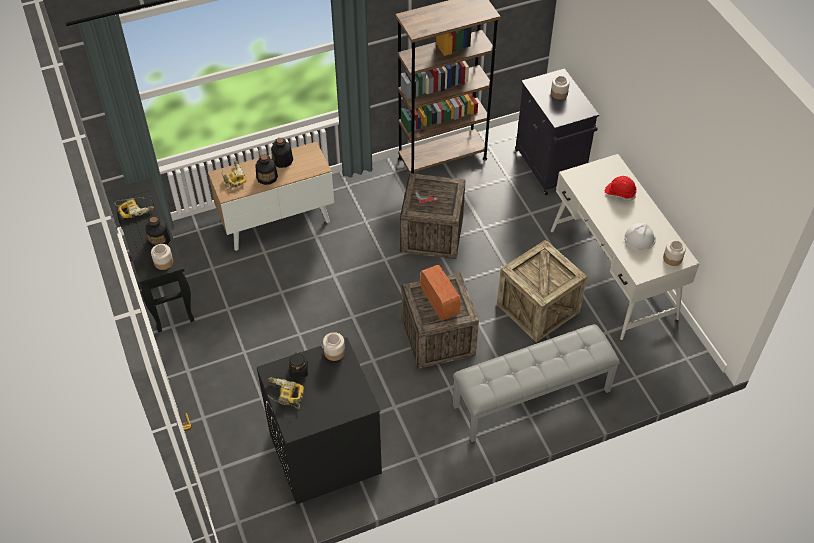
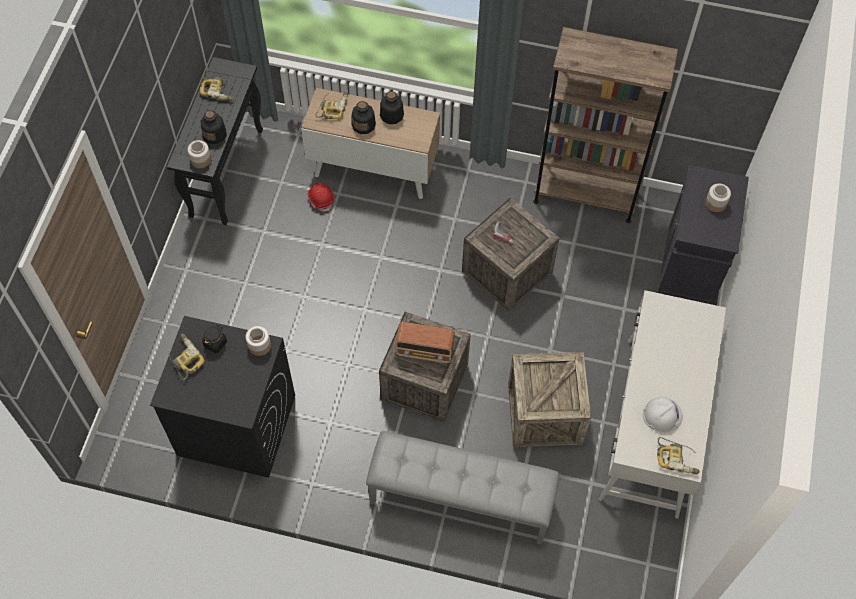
camera: 35 degrees right, 10 degrees up
radio [420,265,461,321] -> radio turned 90 degrees clockwise [395,322,455,363]
red hard hat [605,176,637,200] -> red hard hat moved to [308,183,334,212]
jar [663,240,686,266] -> power drill [657,437,700,474]

